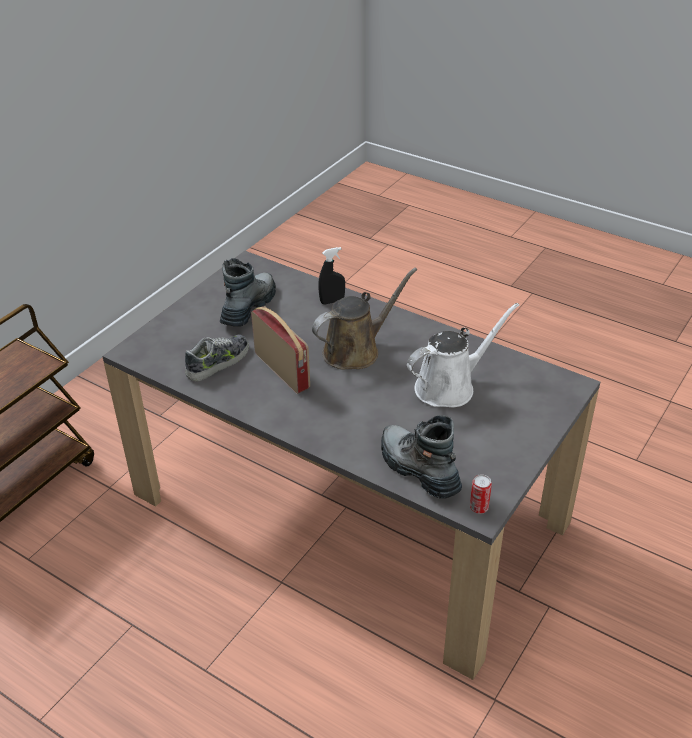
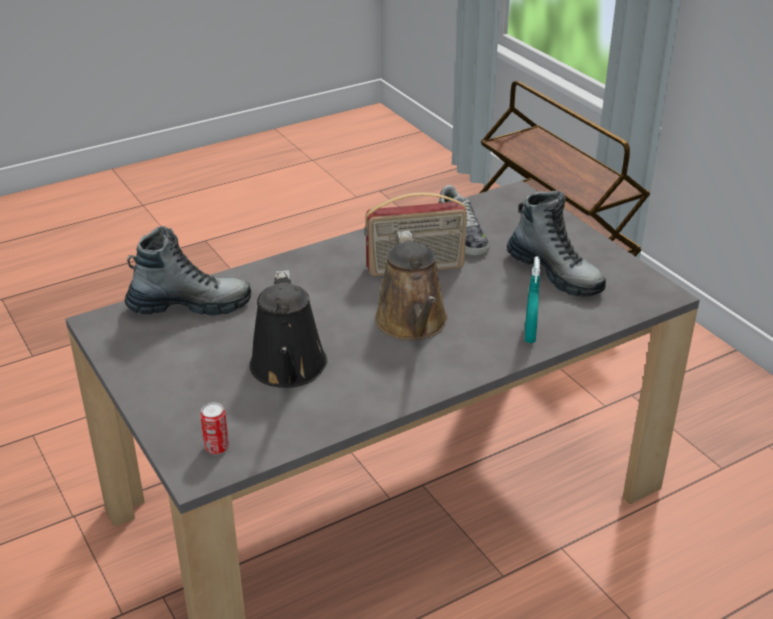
camera: 115 degrees right, 5 degrees down
black spray bottle [318,247,345,304] -> turquoise spray bottle [525,256,540,343]
white watering can [407,303,519,407] -> black watering can [250,270,327,388]
can [470,474,492,514] -> can moved to [200,403,229,455]

